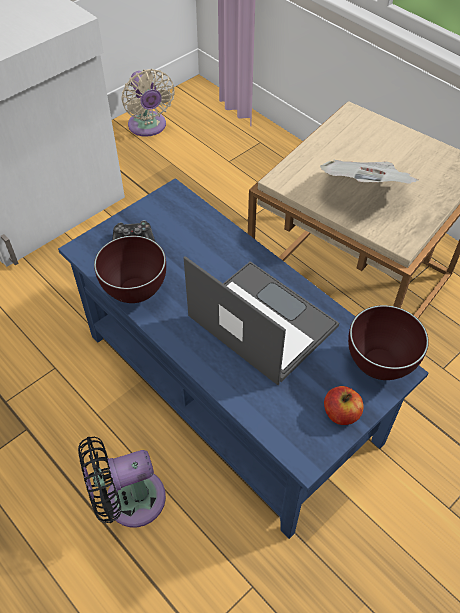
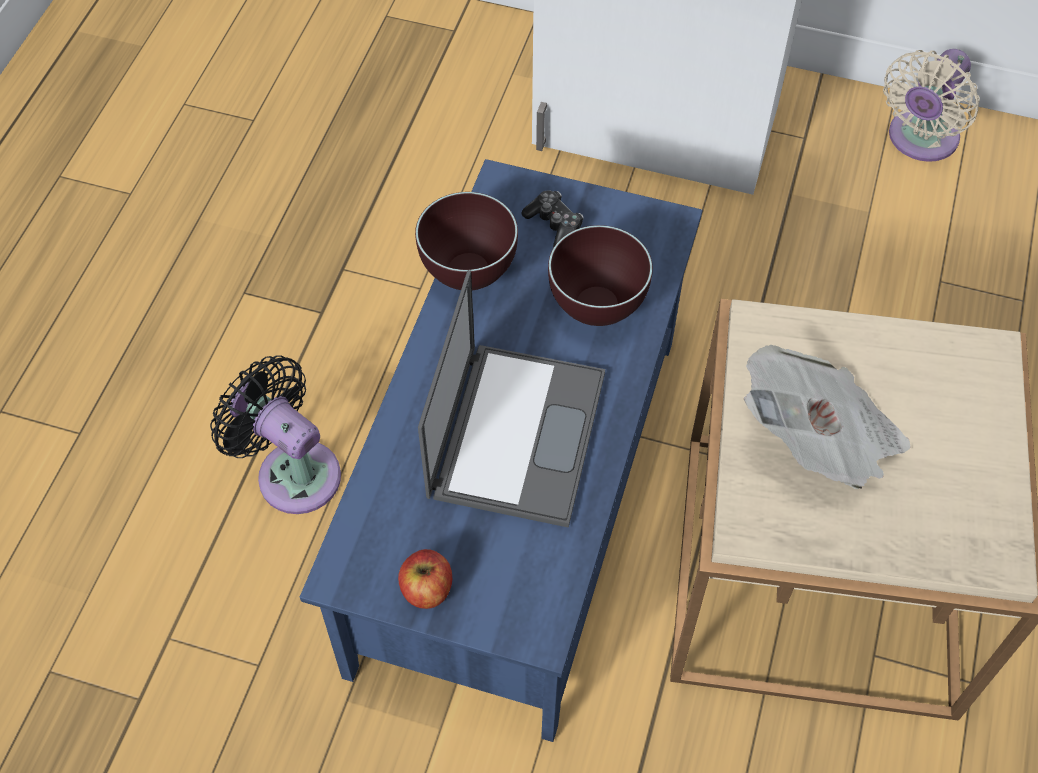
camera: 60 degrees right, 5 degrees up
brown bowl [348,305,429,380] -> brown bowl moved to [548,225,653,326]

